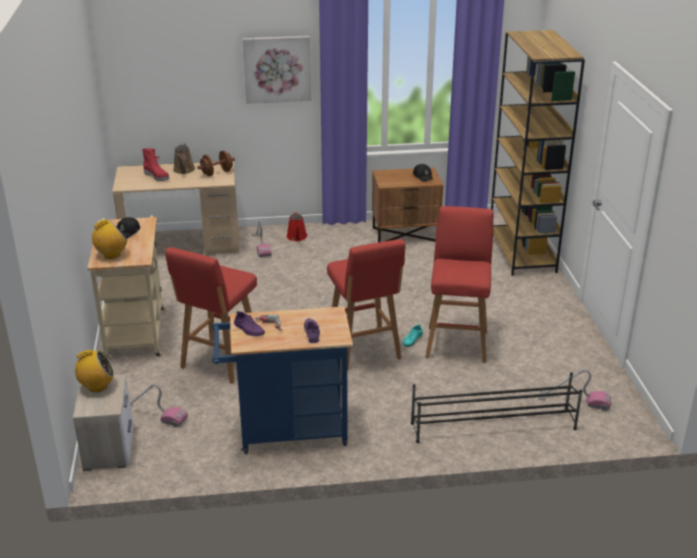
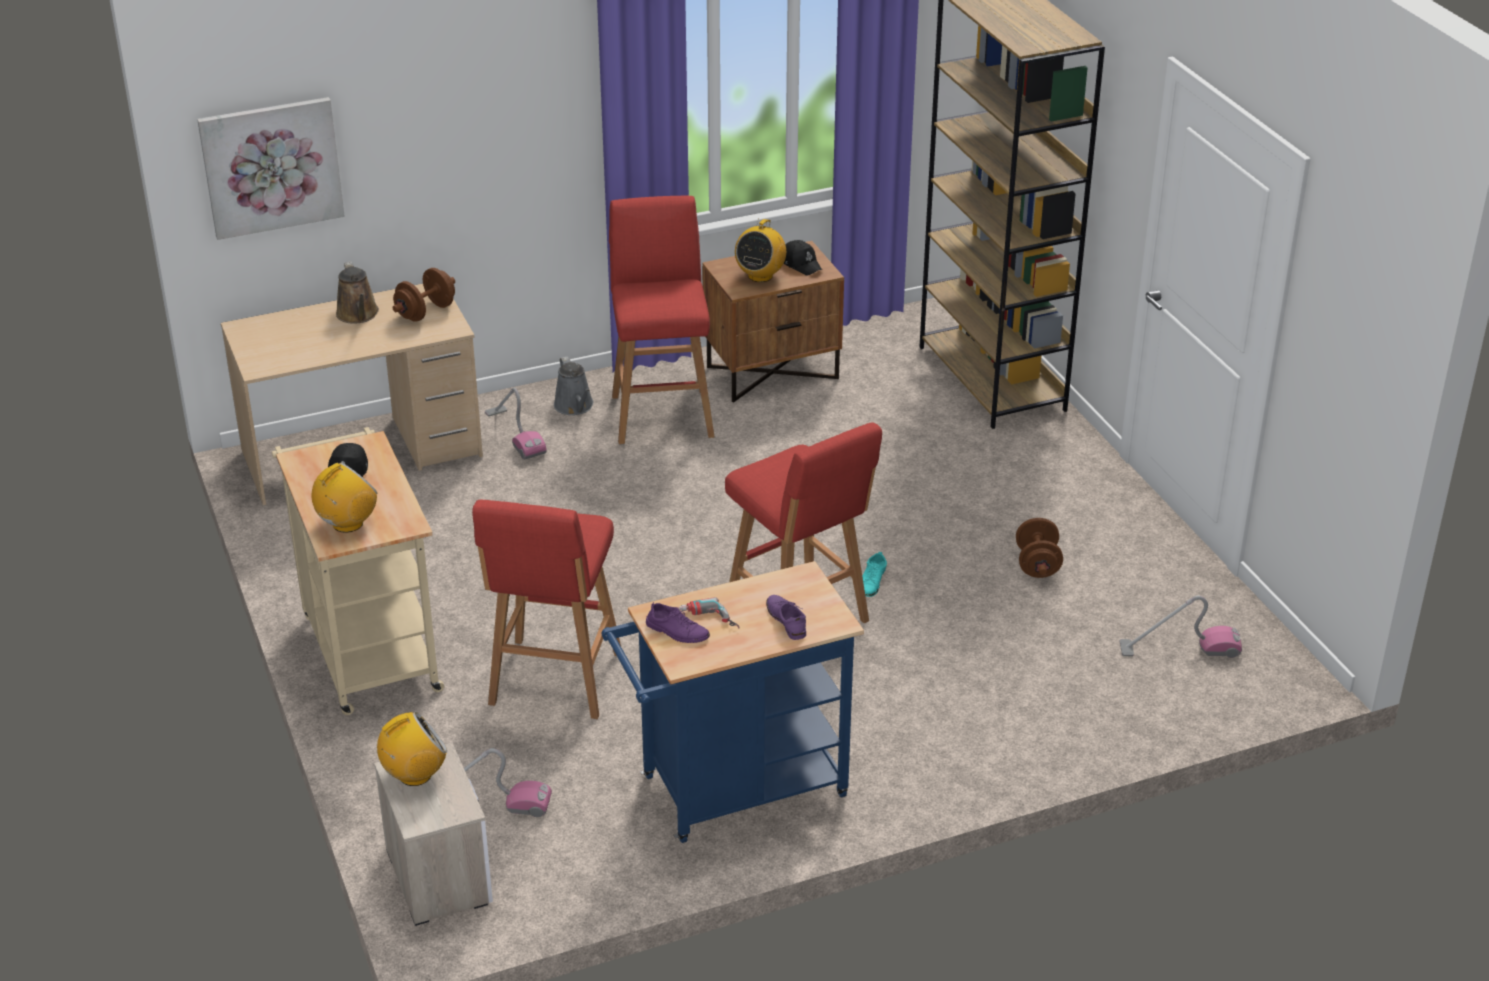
camera: 15 degrees left, 5 degrees up
red boot [142,148,169,181] -> none
picture [243,36,311,104] -> picture moved to [197,97,345,240]
red watering can [287,211,307,241] -> grey watering can [554,356,593,415]
black shoe rack [411,372,583,443] -> none
red stool [425,206,493,363] -> red stool moved to [609,196,714,444]
none -> radio [735,219,786,282]
none -> brown dumbbell [1016,518,1063,578]

